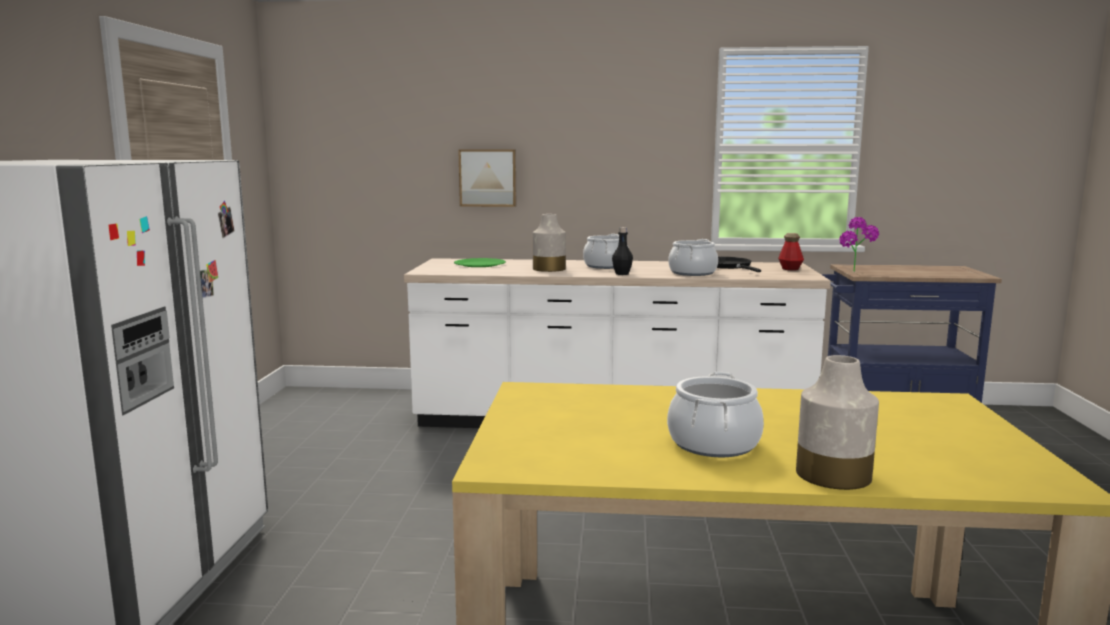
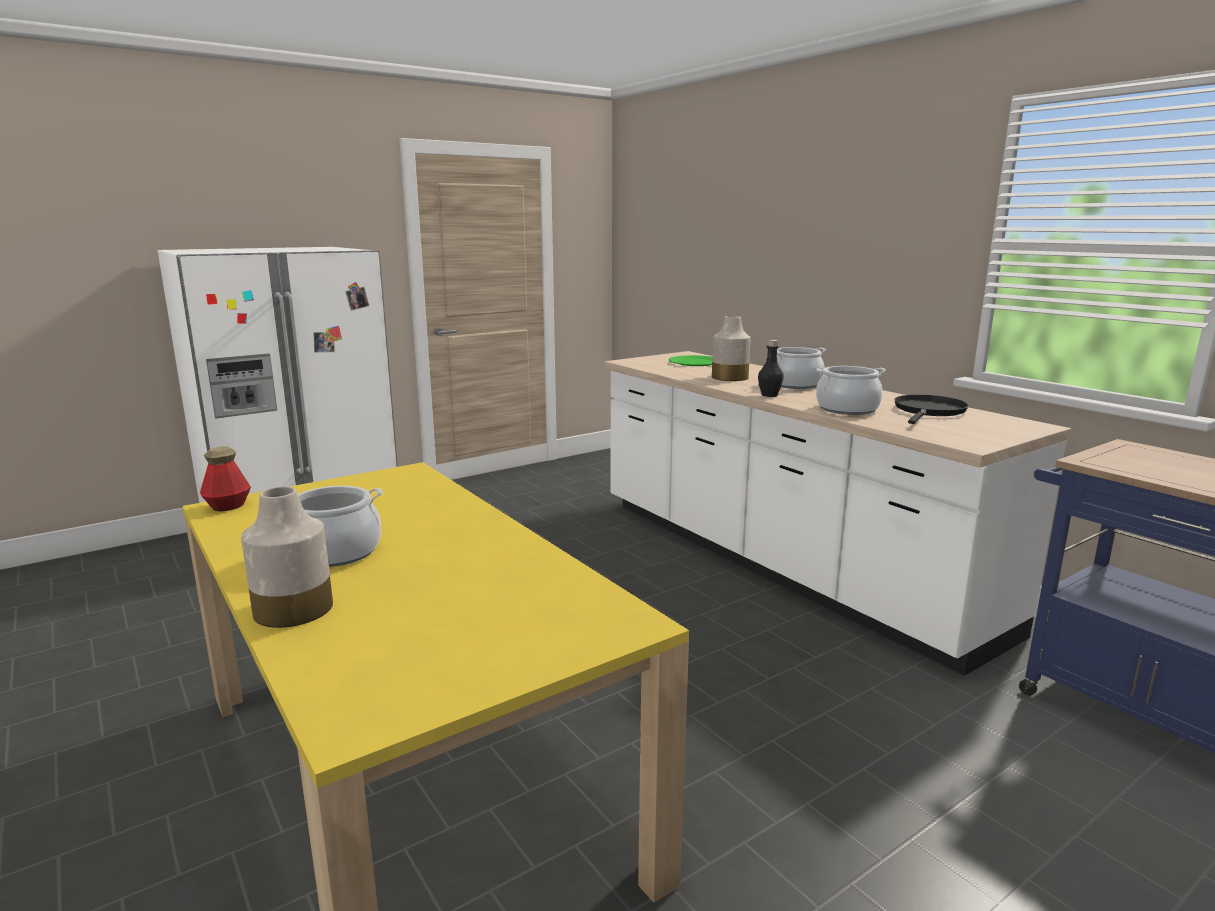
camera: 50 degrees right, 5 degrees up
picture [458,149,516,207] -> none
bottle [778,233,804,271] -> bottle moved to [200,446,251,511]
potted plant [839,217,879,272] -> none

